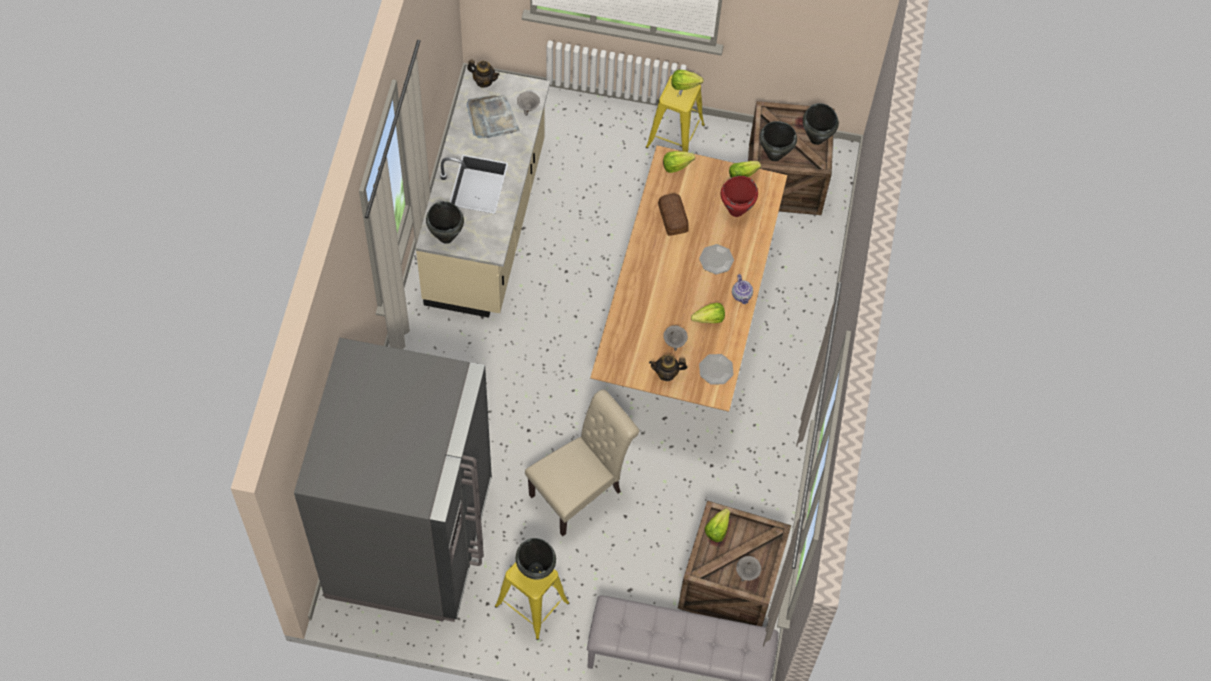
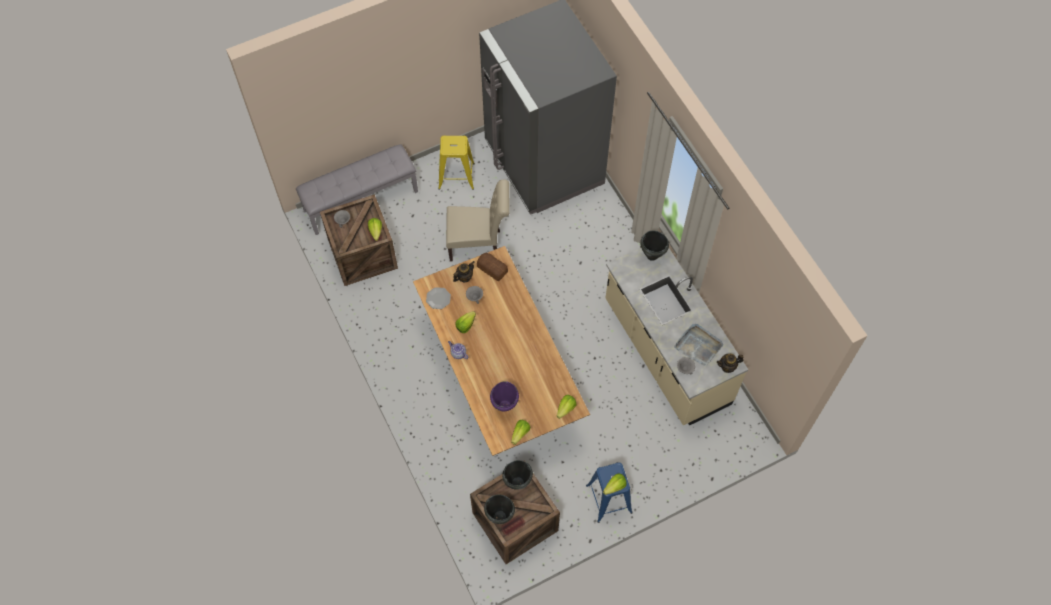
camera: 145 degrees right, 0 degrees up
black cooking pot [516,538,556,579] -> none
beige chair [525,389,639,536] -> beige chair turned 105 degrees counterclockwise [446,179,510,261]
yellow stool [646,75,705,152] -> blue stool [586,462,633,523]
bread [658,194,689,236] -> bread moved to [477,253,508,281]
plate [699,244,734,274] -> none
red cooking pot [721,176,758,217] -> purple cooking pot [490,381,519,411]

